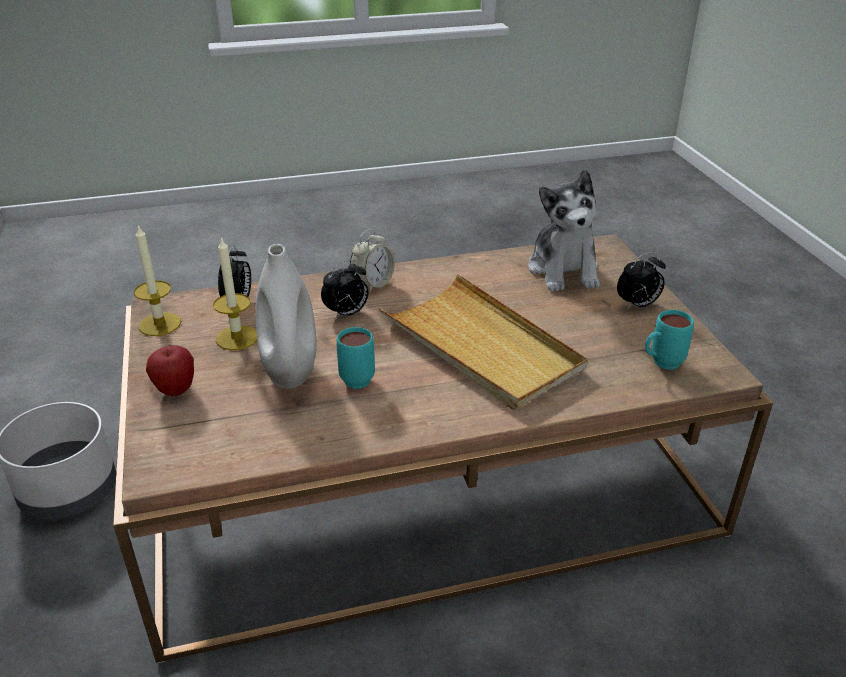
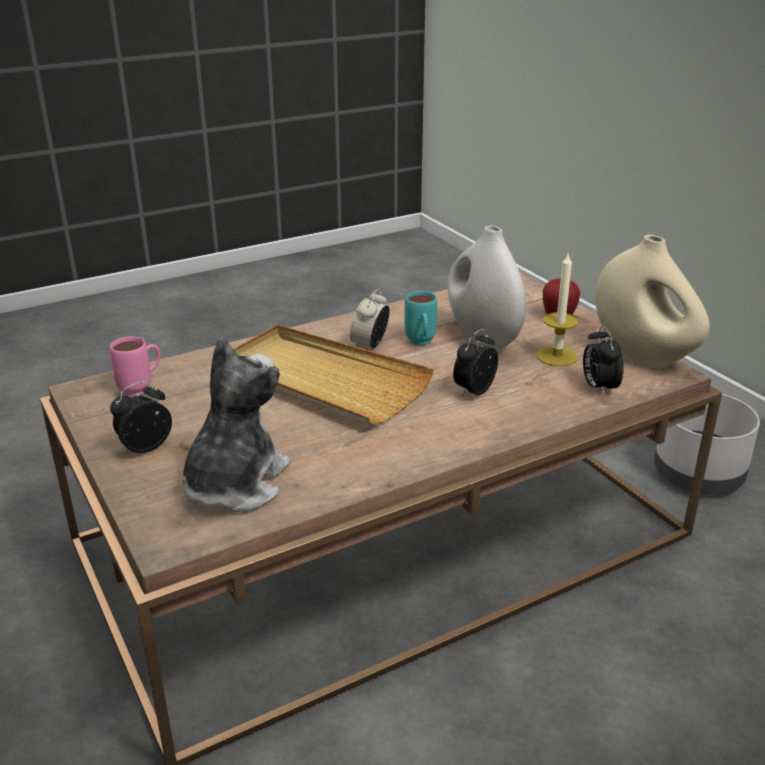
camera: 165 degrees right, 5 degrees down
candle [134,225,181,336] -> beige vase [595,235,710,368]
alarm clock [350,229,395,293] -> alarm clock moved to [350,289,390,348]
plush toy [528,170,600,291] -> plush toy turned 45 degrees clockwise [183,337,290,512]
turquoise mug [645,310,694,370] -> pink mug [110,336,161,397]

